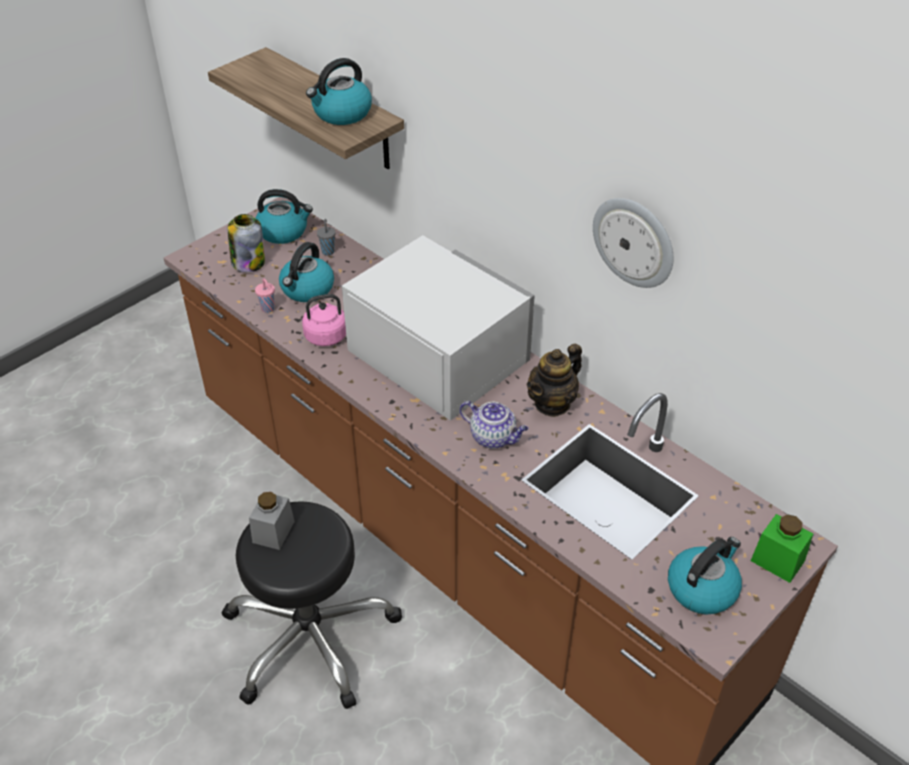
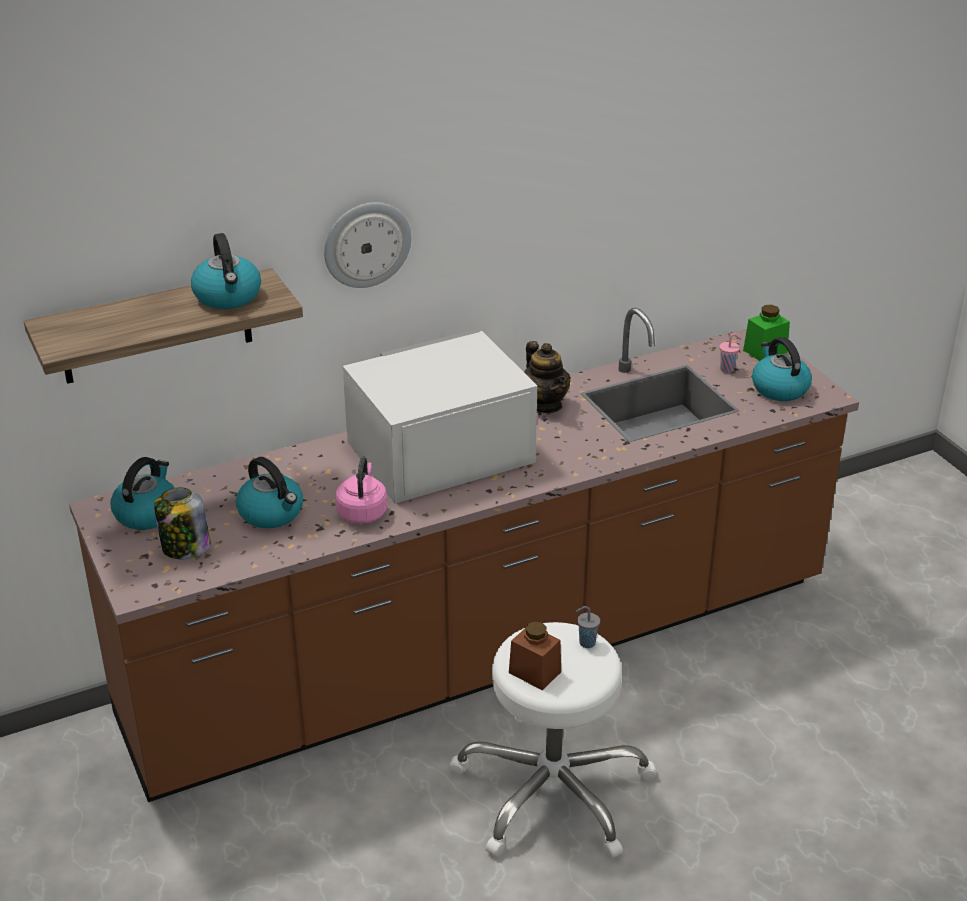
camera: 70 degrees left, 10 degrees down
black stool [222,501,402,709] -> white stool [448,622,657,859]
grey jar [249,492,295,550] -> brown jar [509,621,561,690]
pink cup [255,278,275,313] -> pink cup moved to [719,333,741,373]
grey cup [317,219,335,255] -> grey cup moved to [575,606,600,648]
teapot [460,401,528,449] -> none
wall clock [593,198,673,288] -> wall clock moved to [324,202,411,288]

